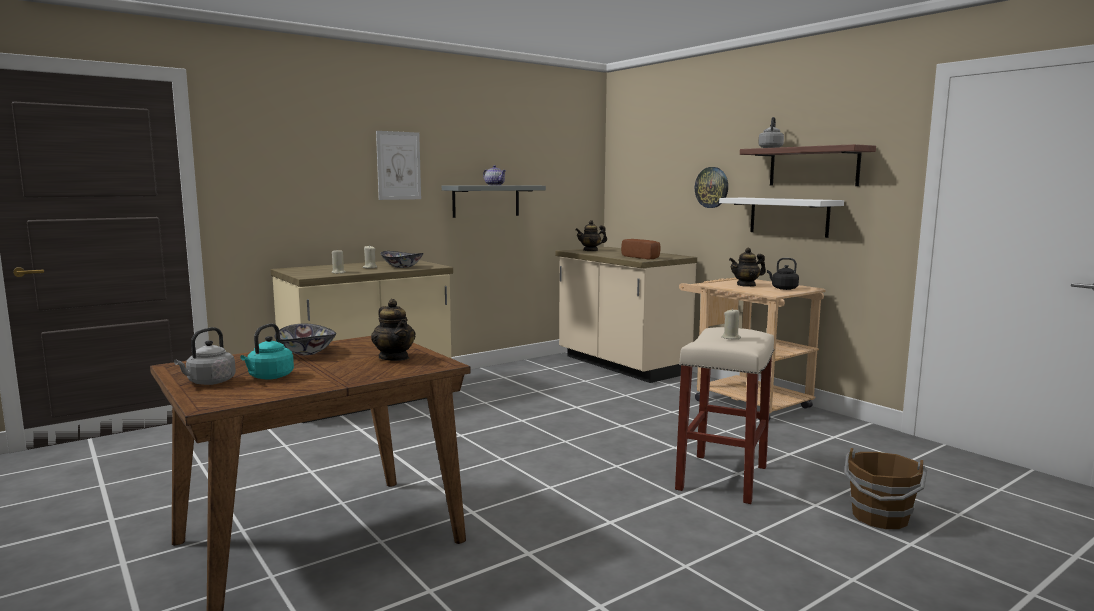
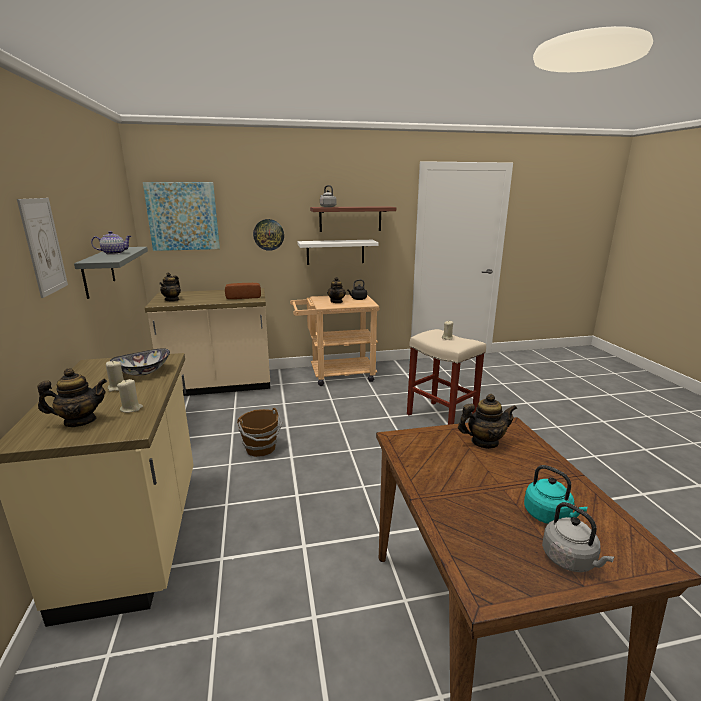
camera: 65 degrees left, 10 degrees up
bowl [274,323,336,355] -> none
brown bucket [844,448,927,529] -> brown bucket moved to [237,408,283,457]
none -> teapot [37,368,107,427]
none -> picture [143,182,220,251]

